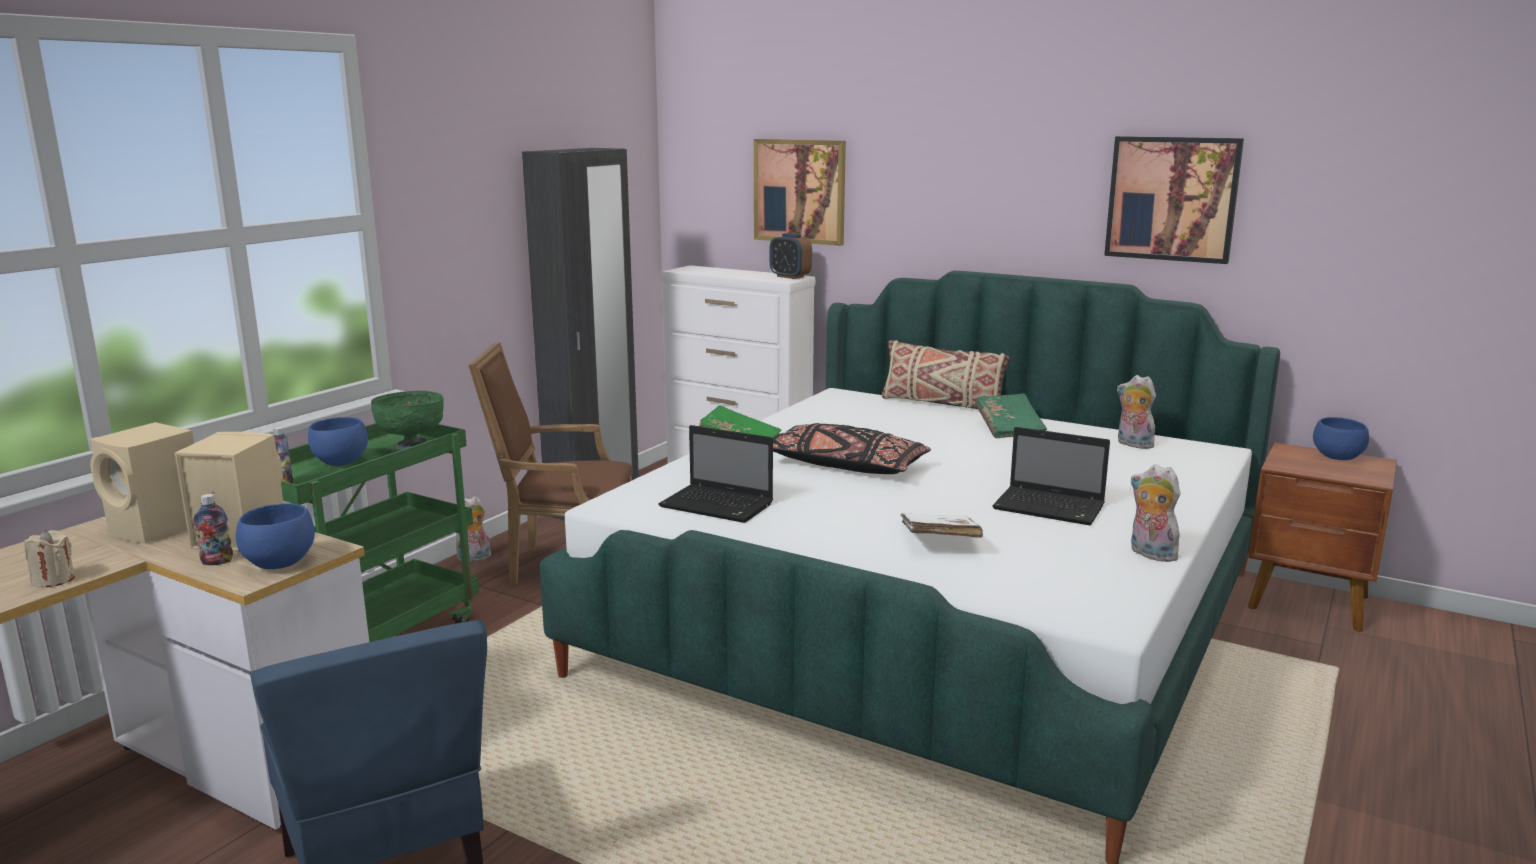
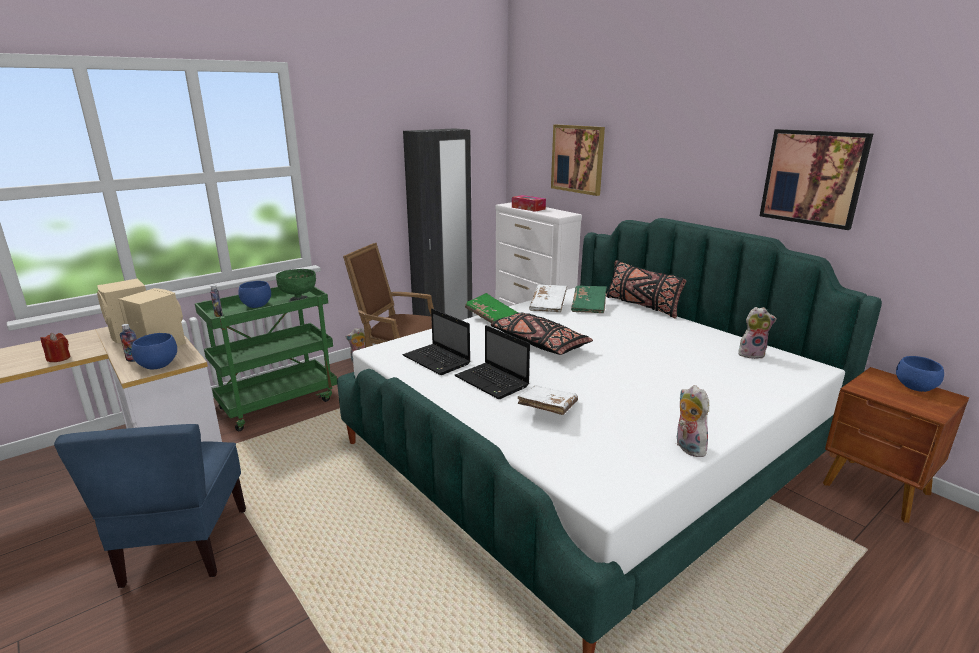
camera: 20 degrees right, 5 degrees up
beige candle [24,530,75,588] -> red candle [40,333,70,362]
alarm clock [770,233,812,279] -> none
beige pillow [882,340,1009,408] -> black pillow [606,260,686,319]
green book [975,393,1047,438] -> green book moved to [571,285,607,313]
laptop [992,427,1110,526] -> laptop moved to [455,325,530,399]
plush toy [1117,375,1156,449] -> plush toy turned 120 degrees clockwise [738,307,777,359]
none -> tissue box [512,195,546,212]
none -> white book [529,284,567,312]

